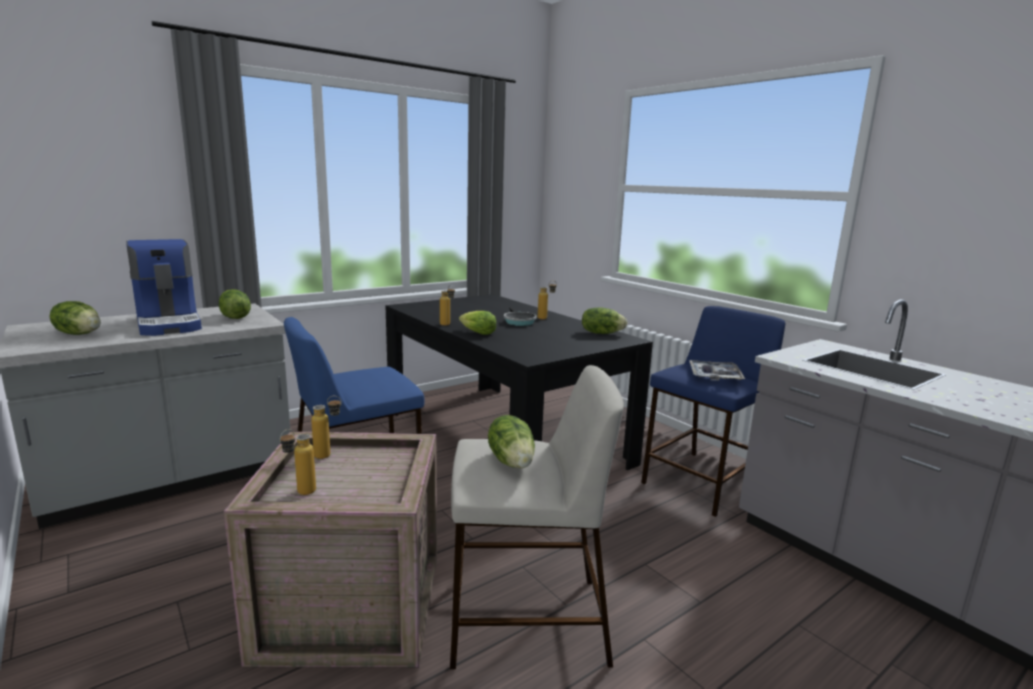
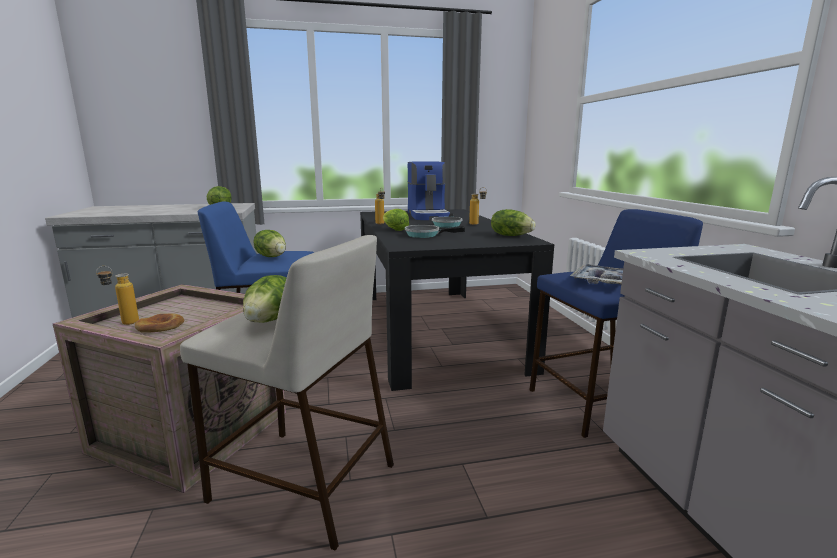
camera: 25 degrees right, 0 degrees up
lettuce [50,301,101,335] -> lettuce moved to [253,230,286,257]
coffee machine [126,239,202,336] -> coffee machine moved to [407,162,450,220]
bottle [311,396,342,459] -> none
none -> bread [135,313,185,332]
none -> frying pan [405,225,465,238]

